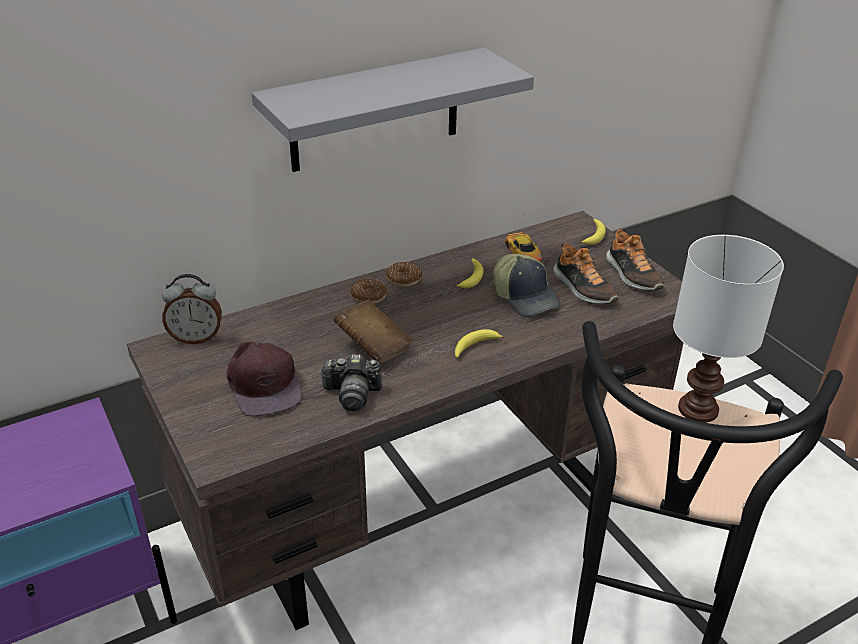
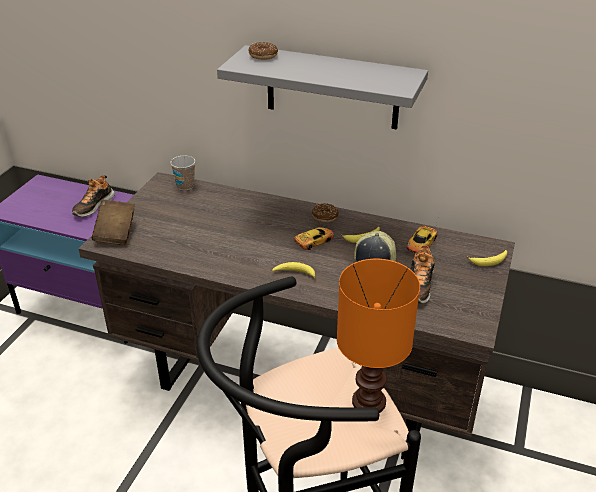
camera: 50 degrees right, 0 degrees up
alarm clock [162,274,222,344] -> cup [170,156,195,190]
brown cap [226,341,302,417] -> none
camera [320,354,382,411] -> none
brown book [333,300,413,364] -> brown book moved to [91,200,135,245]
donut [350,279,387,304] -> donut moved to [249,42,278,60]
shoe [606,229,664,291] -> shoe moved to [72,175,115,217]
white table lamp [673,235,784,423] -> orange table lamp [337,259,420,413]
none -> toy car [294,227,334,250]

